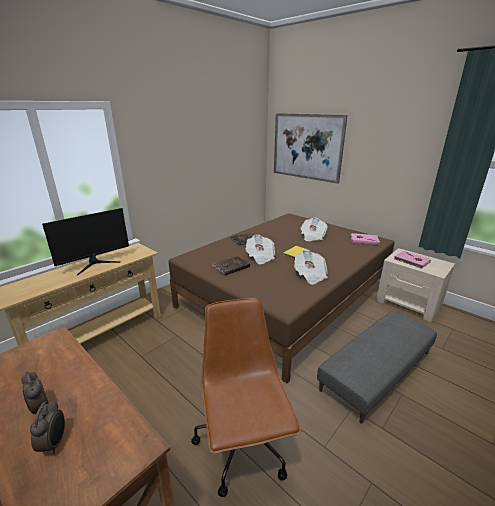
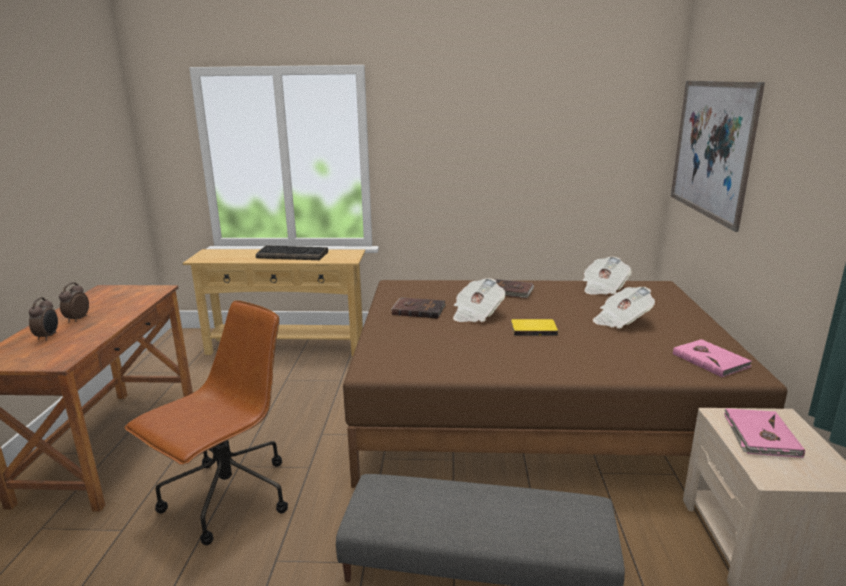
camera: 50 degrees right, 5 degrees down
alarm clock [30,399,65,454] -> alarm clock turned 45 degrees counterclockwise [29,297,58,341]
monitor [42,208,129,275] -> keyboard [256,245,328,260]
newspaper [294,250,328,285] -> newspaper moved to [583,256,632,295]

